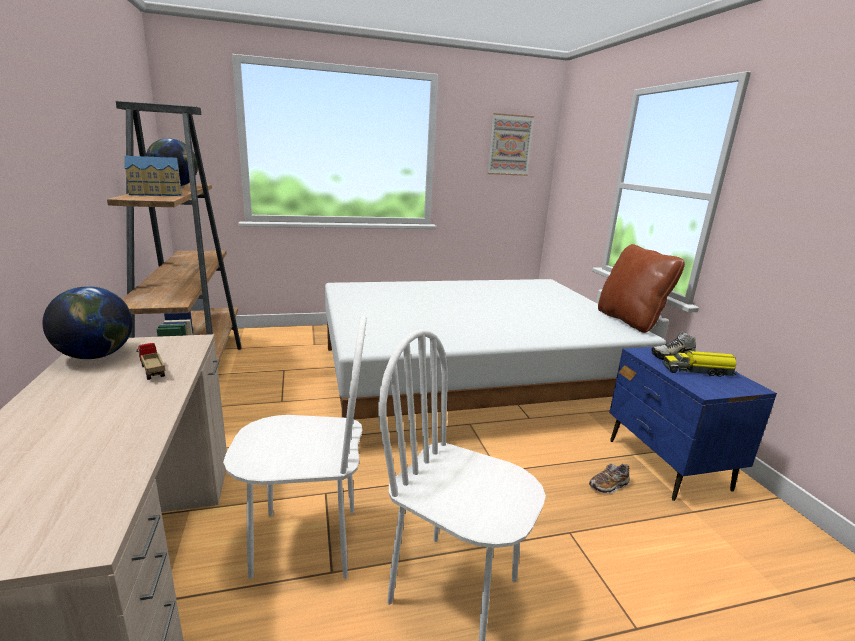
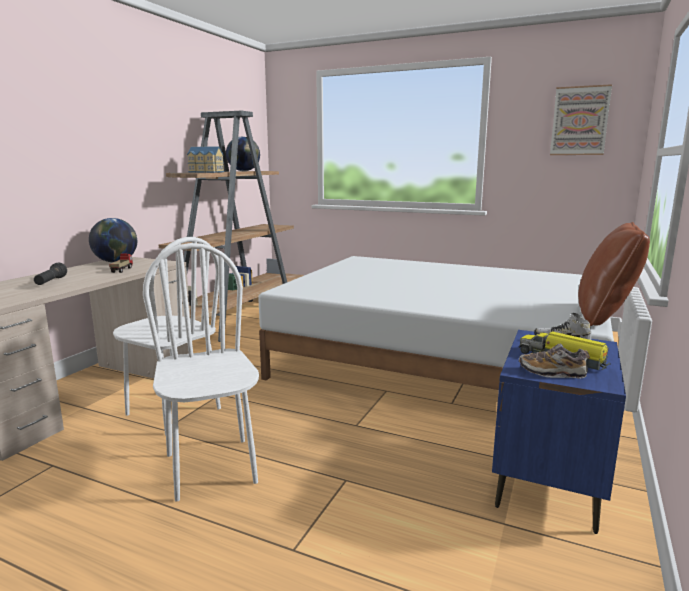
camera: 40 degrees right, 5 degrees down
shoe [589,464,630,493] -> shoe moved to [519,344,590,379]
none -> black flashlight [34,263,67,285]

